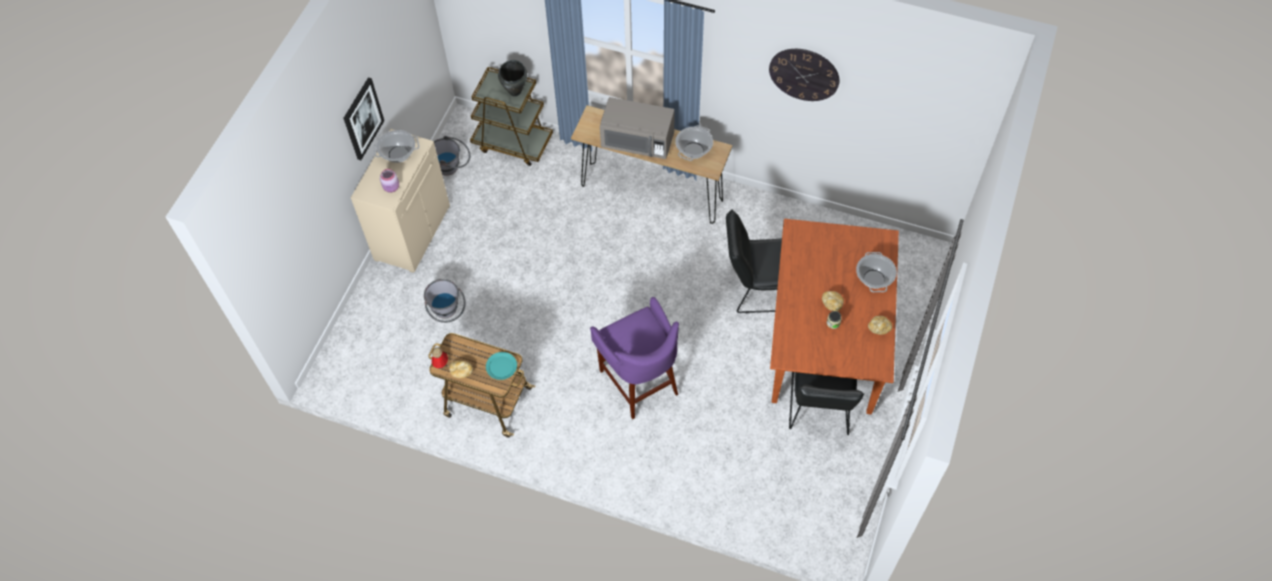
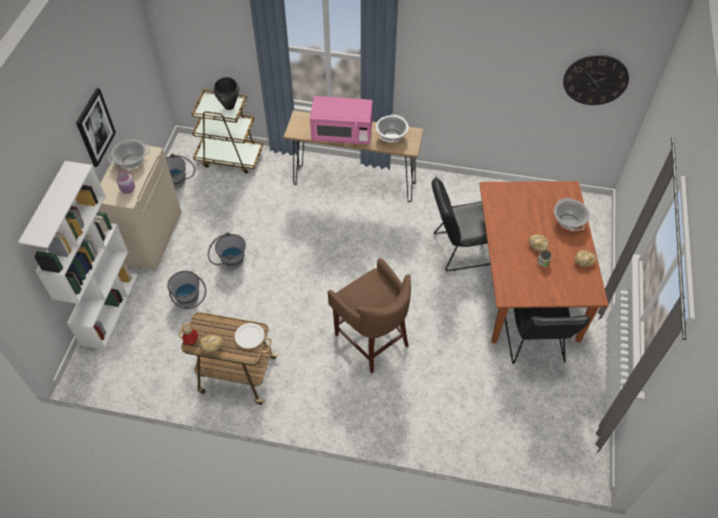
camera: 10 degrees left, 5 degrees down
turquoise plate [486,352,517,380] -> white plate [235,323,264,349]
purple stool [590,297,679,420] -> brown stool [327,258,411,373]
grey microwave [600,97,675,159] -> pink microwave [310,96,373,144]
wall clock [769,49,839,101] -> wall clock moved to [563,55,629,105]
none -> white bookcase [18,161,138,350]
none -> grey bucket [208,233,246,269]

